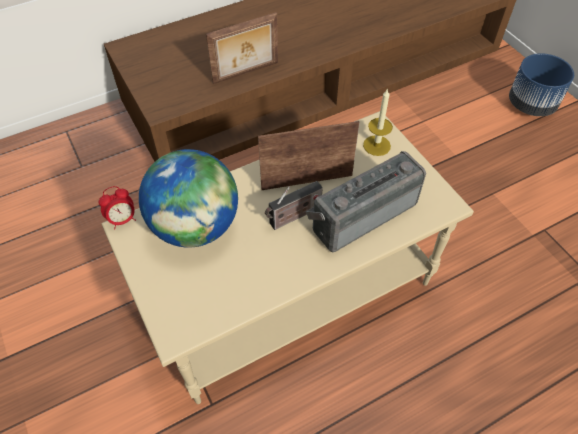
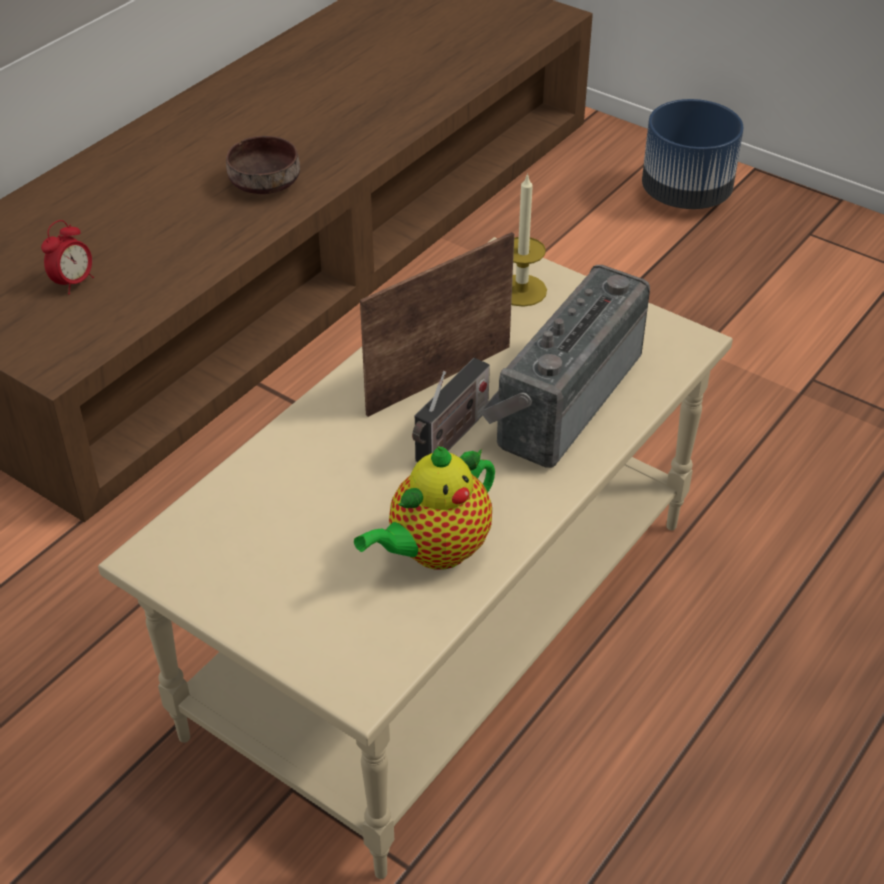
camera: 25 degrees left, 10 degrees down
alarm clock [98,186,136,230] -> alarm clock moved to [41,220,94,294]
globe [139,149,238,248] -> none
picture frame [206,12,278,84] -> none
none -> brown bowl [226,136,300,194]
none -> teapot [354,446,495,570]

